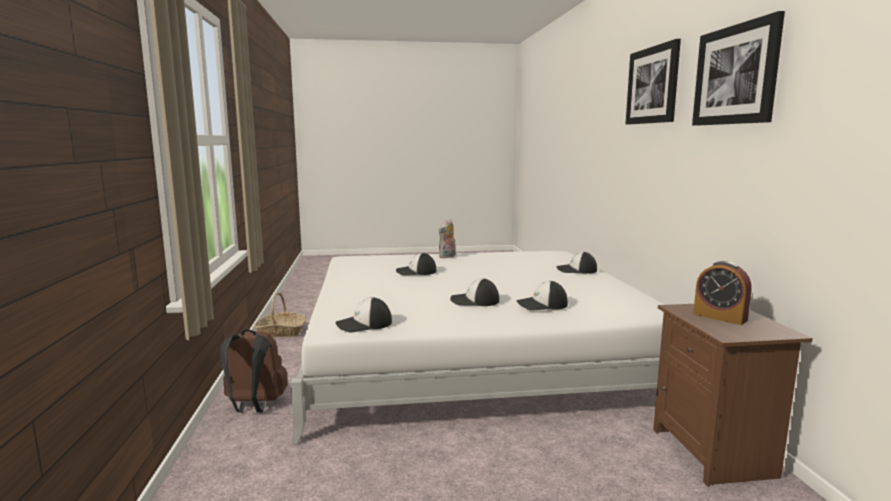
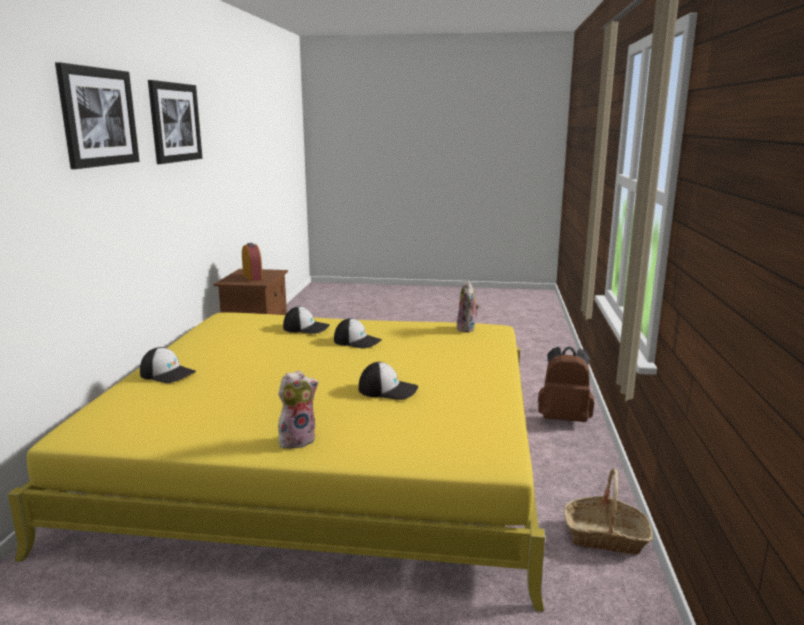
camera: 165 degrees left, 5 degrees up
white bed [291,251,665,444] -> yellow bed [7,312,545,612]
cap [335,297,392,332] -> plush toy [456,280,479,333]

